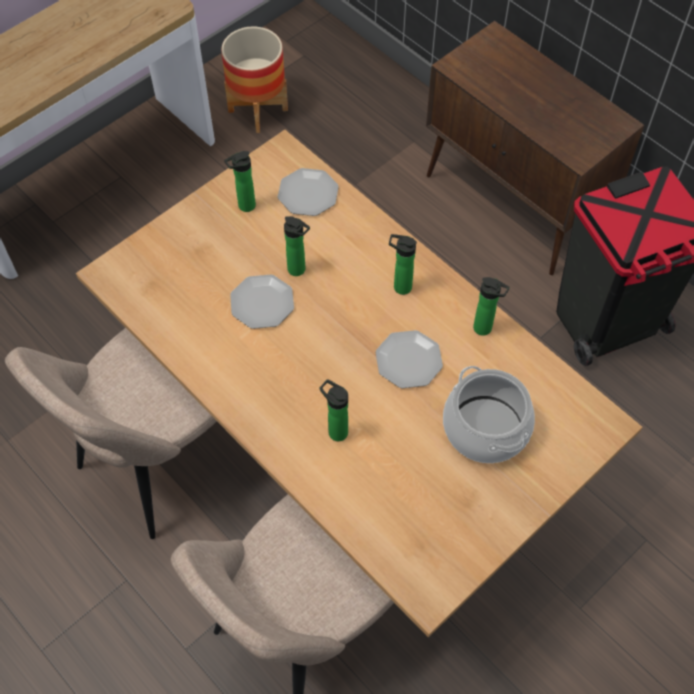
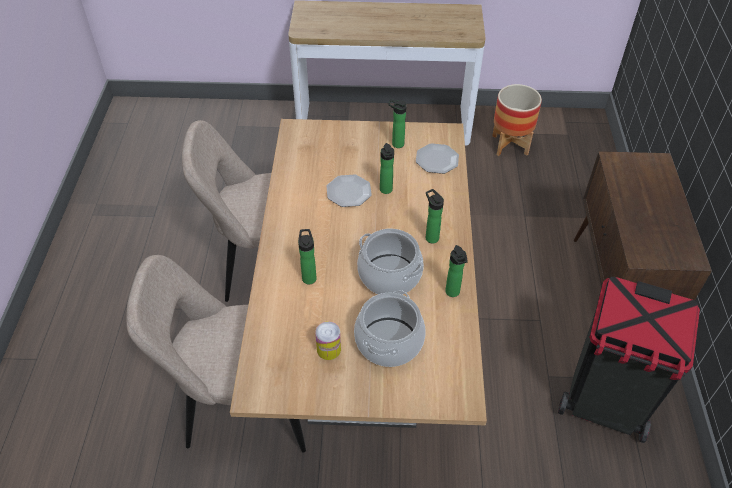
camera: 45 degrees right, 10 degrees down
plate [376,330,443,388] -> cooking pot [357,229,424,295]
none -> can [315,322,341,360]

